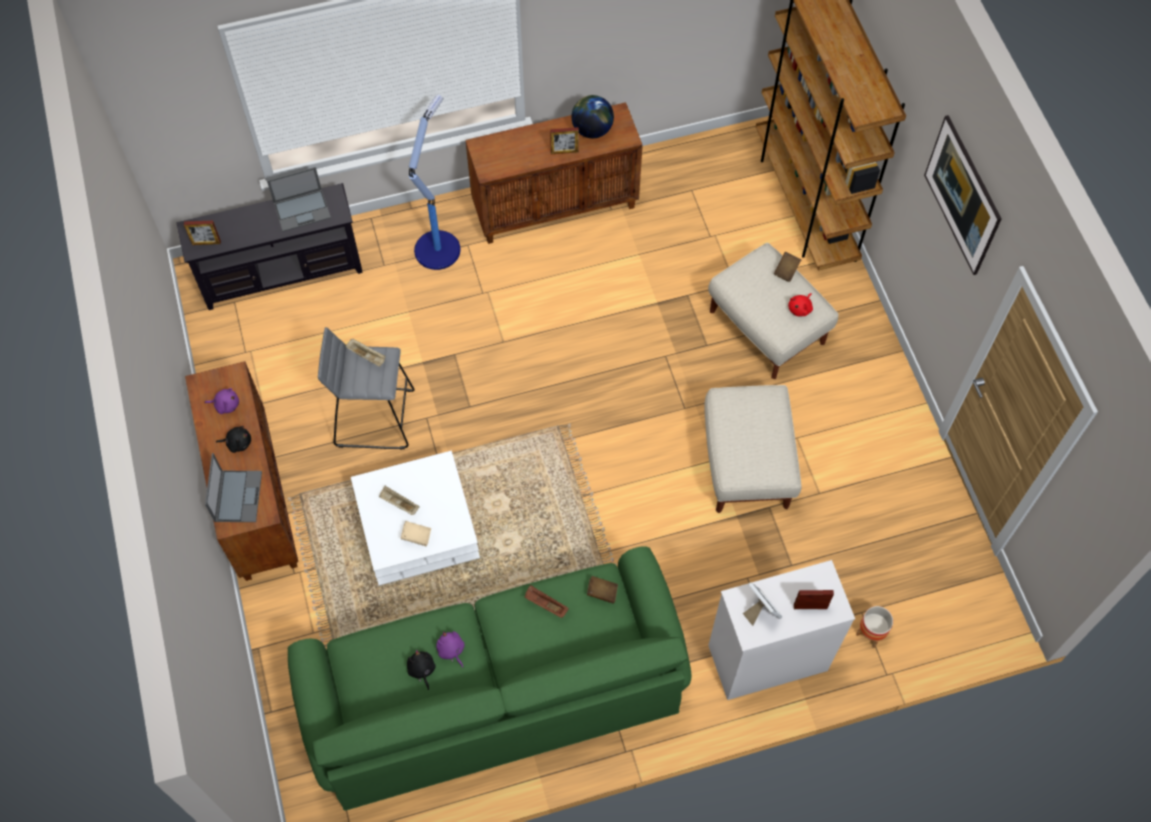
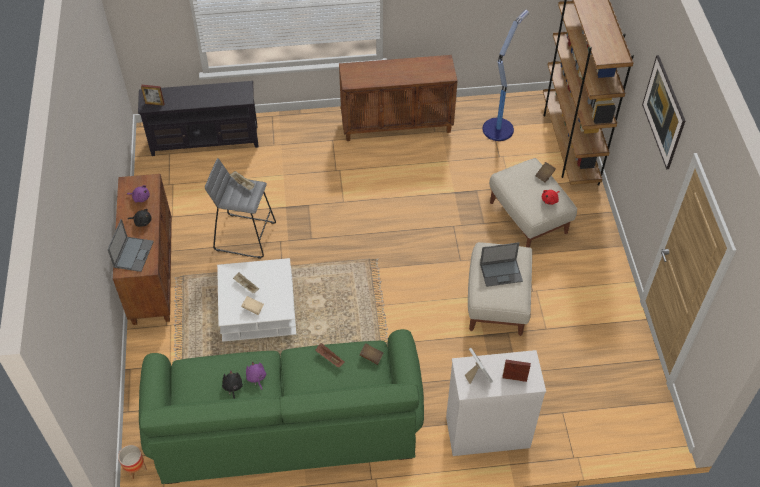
camera: 10 degrees right, 10 degrees down
laptop [267,167,331,232] -> laptop moved to [480,242,523,287]
floor lamp [409,95,461,270] -> floor lamp moved to [482,10,529,141]
picture frame [550,127,579,154] -> none
globe [571,95,614,138] -> none
planter [856,606,893,648] -> planter moved to [118,445,147,479]

